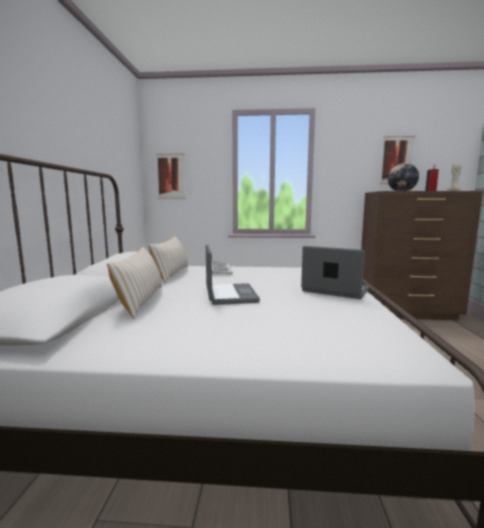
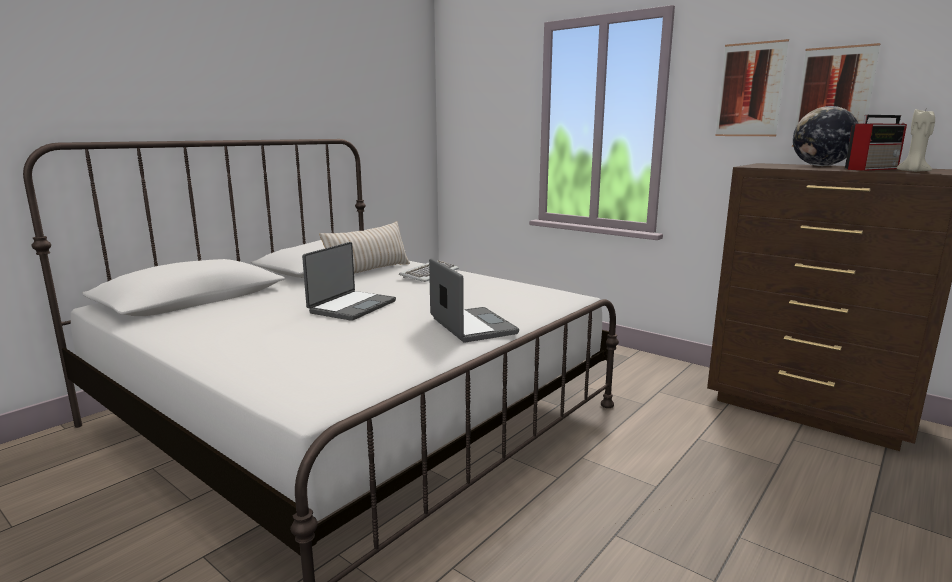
camera: 35 degrees right, 5 degrees up
beige pillow [107,247,162,319] -> none
picture [156,154,186,199] -> picture moved to [715,39,789,136]

